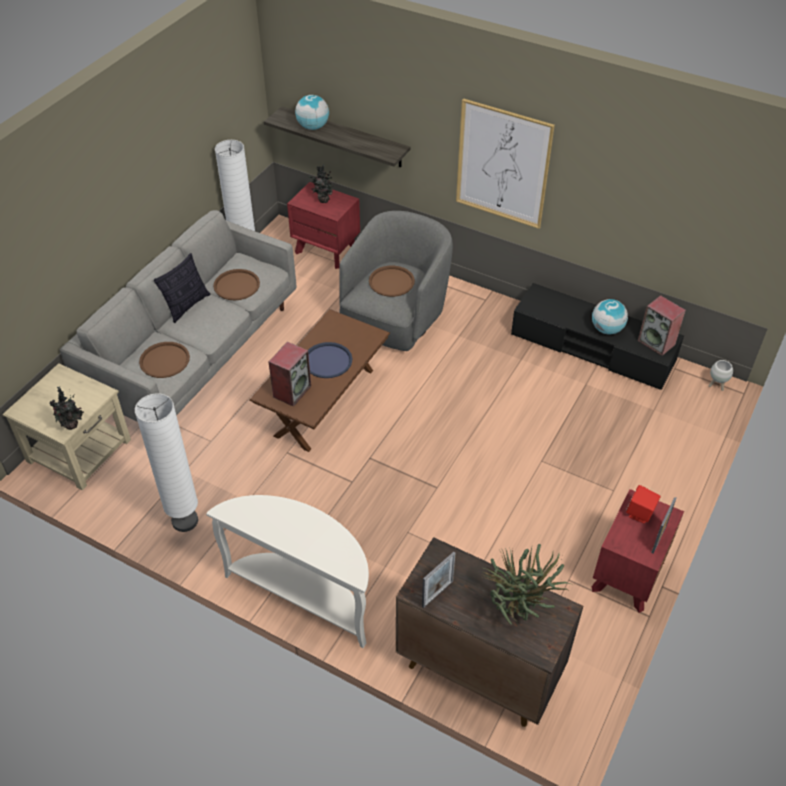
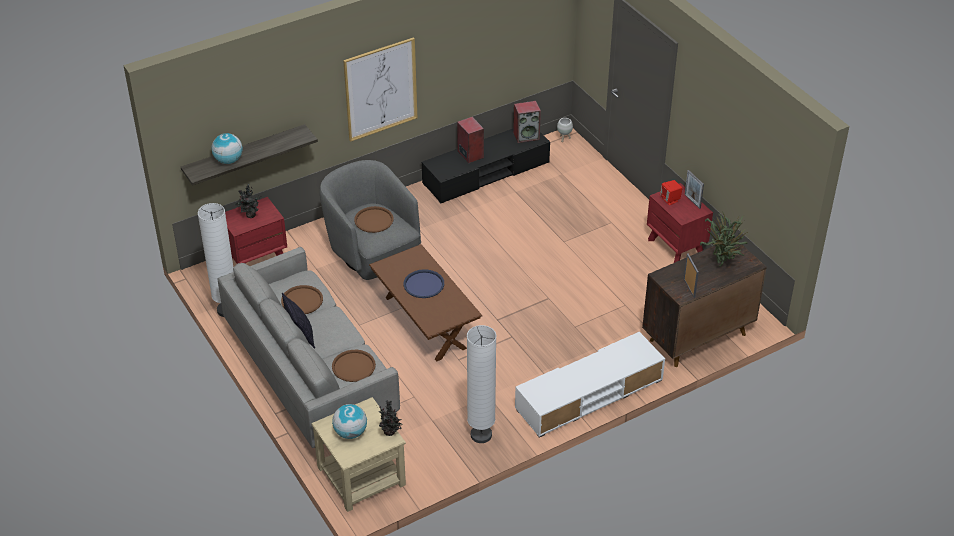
camera: 60 degrees left, 5 degrees down
white console table [206,495,369,648] -> white tv stand [515,332,665,438]
speaker [269,342,311,407] -> speaker moved to [457,117,484,163]
globe [592,299,628,335] -> globe moved to [332,404,367,439]

